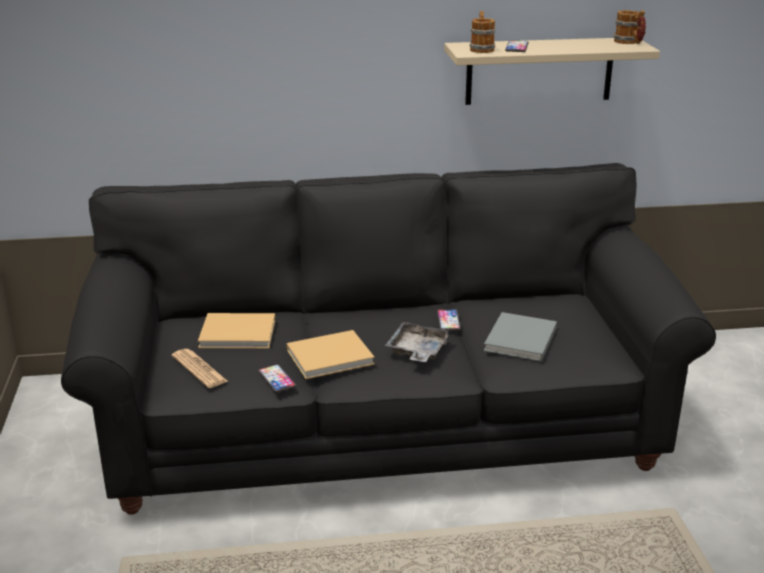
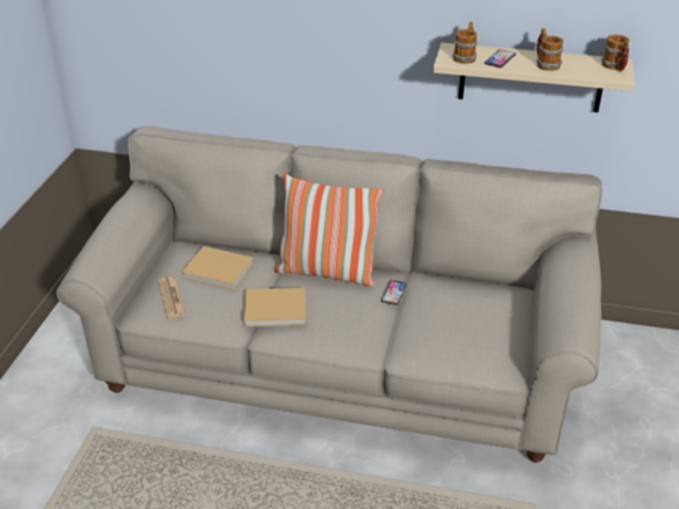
camera: 20 degrees right, 10 degrees up
black sofa [61,163,716,515] -> beige sofa [56,126,602,463]
phone [258,365,296,392] -> none
grey tray [385,322,451,362] -> none
grey book [484,312,557,362] -> none
none -> pillow [275,173,384,287]
none -> mug [536,28,564,71]

